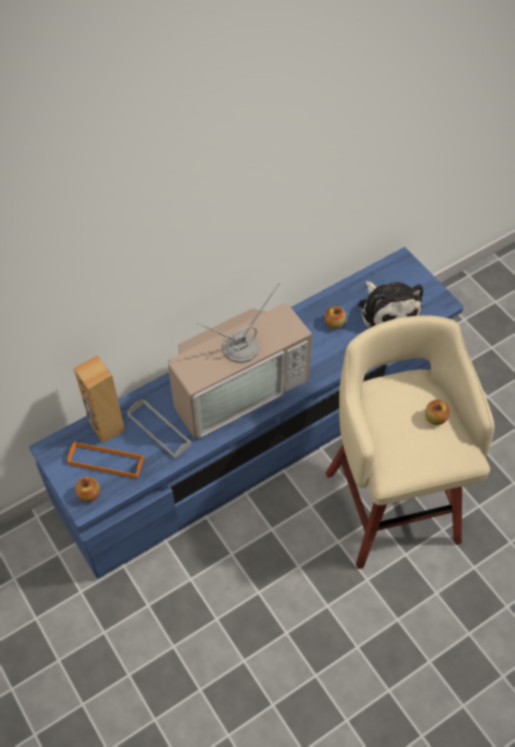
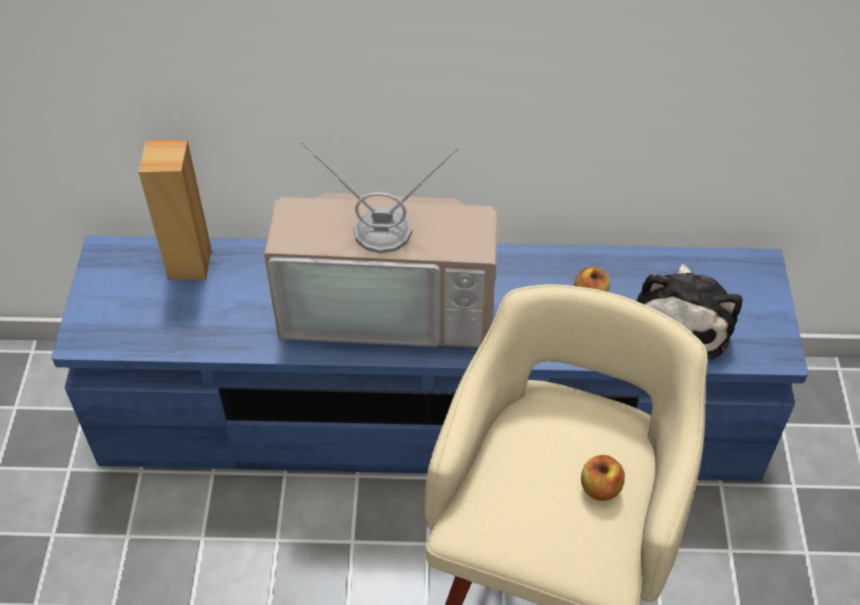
camera: 35 degrees right, 5 degrees down
orange tray [67,442,144,478] -> none
apple [75,477,100,502] -> none
grey tray [127,399,191,458] -> none

